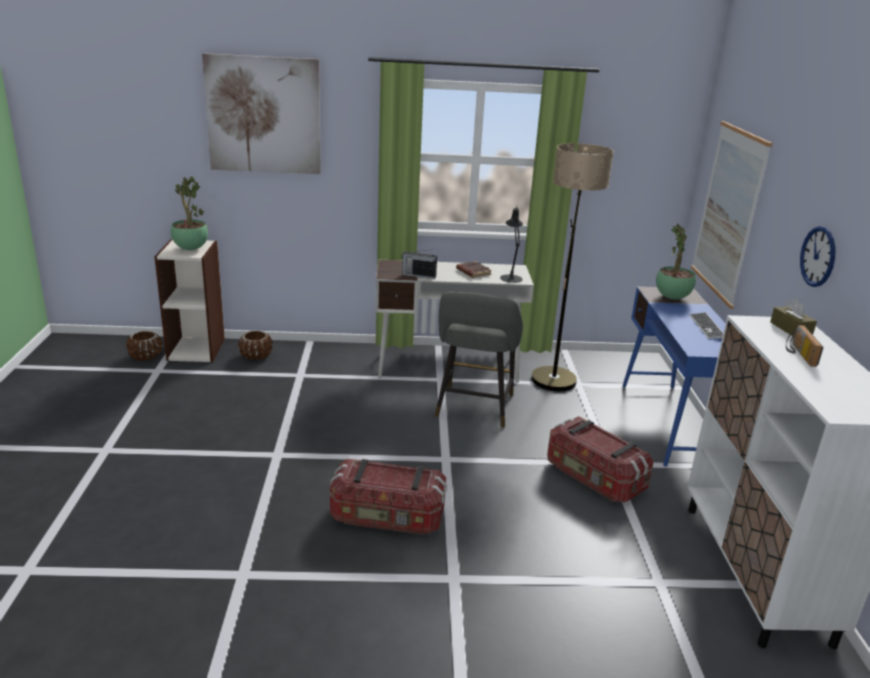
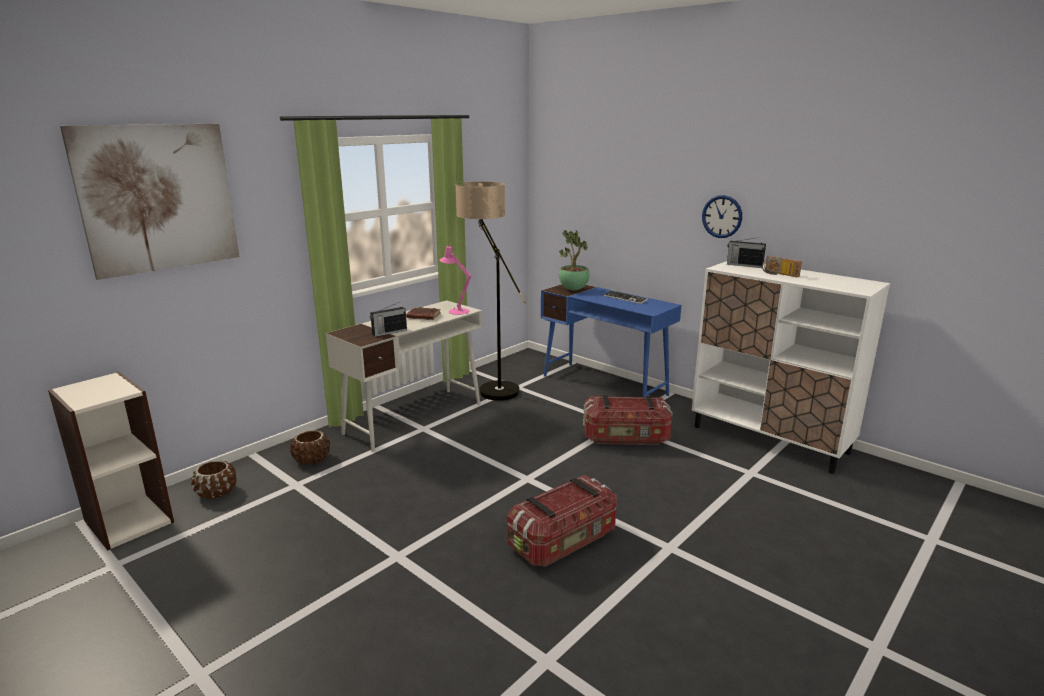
camera: 45 degrees left, 5 degrees down
brown planter [126,331,162,361] -> brown planter moved to [290,430,330,465]
potted plant [171,176,208,250] -> none
grey stool [435,292,523,428] -> none
black table lamp [500,206,523,283] -> pink table lamp [440,244,471,315]
picture [691,121,772,309] -> none
brown tissue box [770,299,817,336] -> radio [727,237,766,268]

